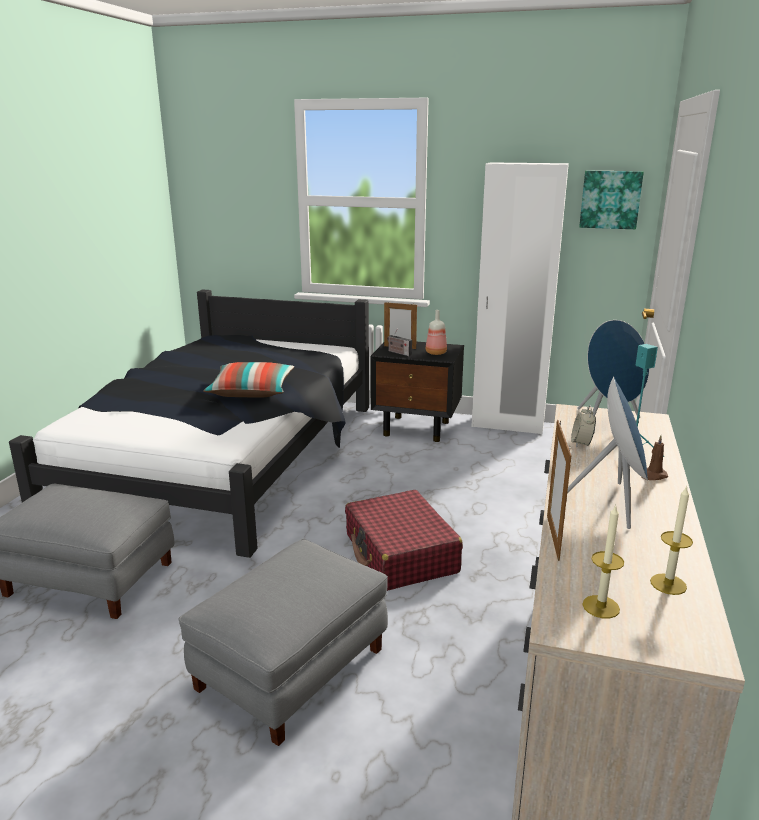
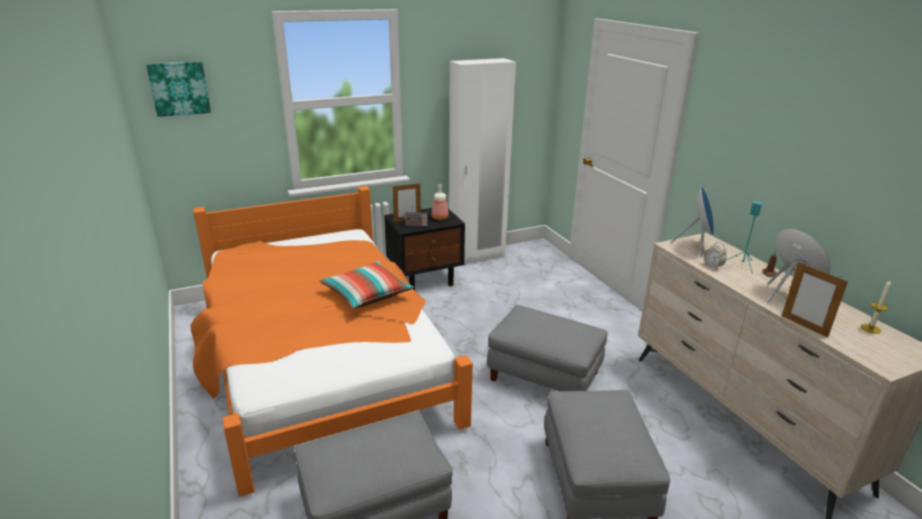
camera: 40 degrees left, 5 degrees up
black bed [9,289,369,558] -> orange bed [191,186,473,497]
red suitcase [345,490,463,591] -> grey ottoman [487,305,608,391]
picture [579,171,644,229] -> picture moved to [146,61,211,117]
candle [582,505,624,619] -> none

